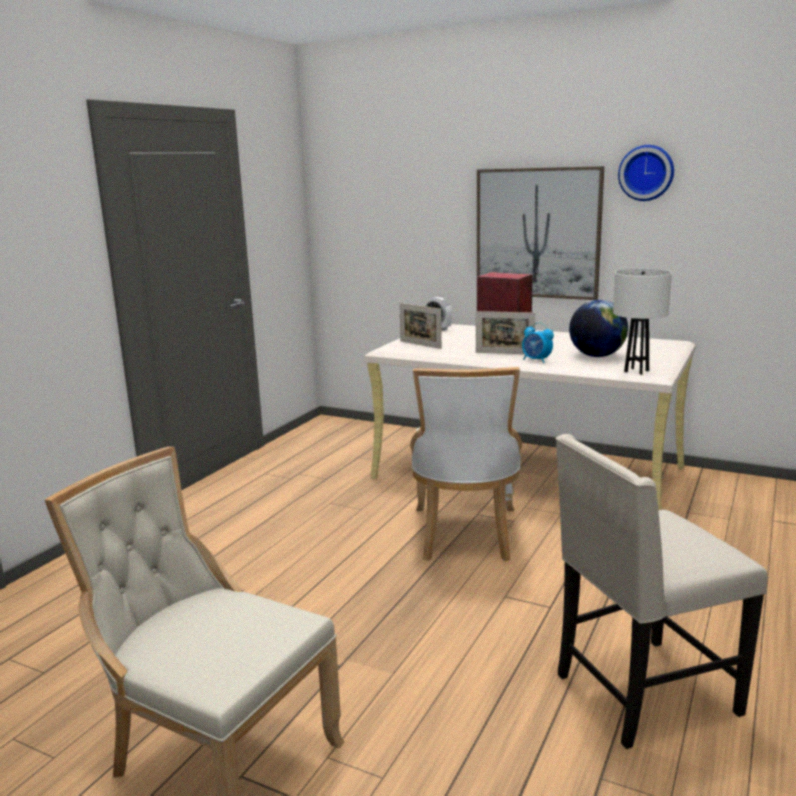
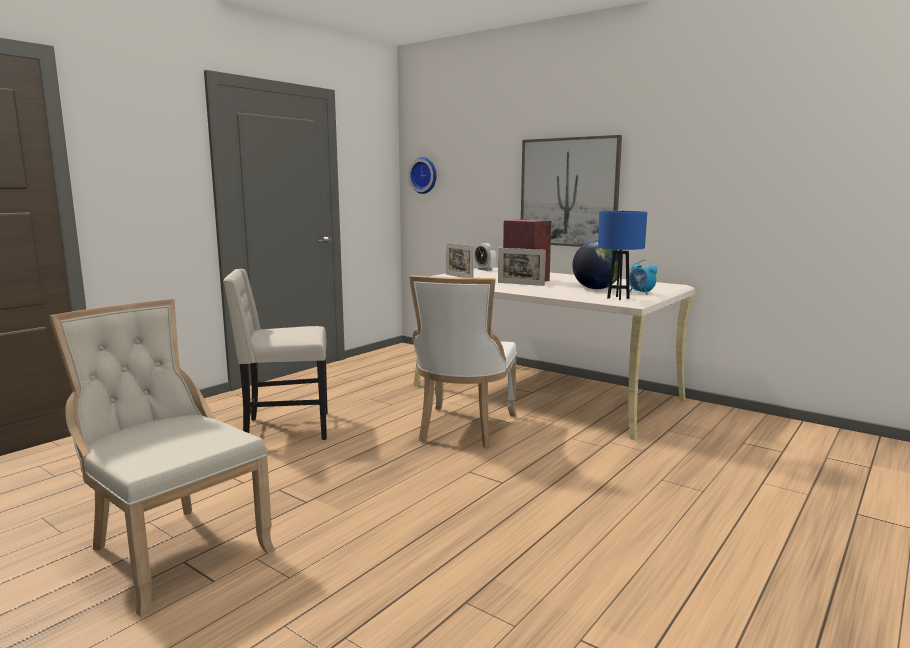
camera: 10 degrees right, 5 degrees down
alarm clock [522,322,554,363] -> alarm clock moved to [629,259,657,295]
beige chair [556,434,768,749] -> beige chair moved to [223,269,328,440]
white table lamp [613,269,672,375] -> blue table lamp [598,211,647,300]
wall clock [618,145,674,201] -> wall clock moved to [408,157,437,194]

